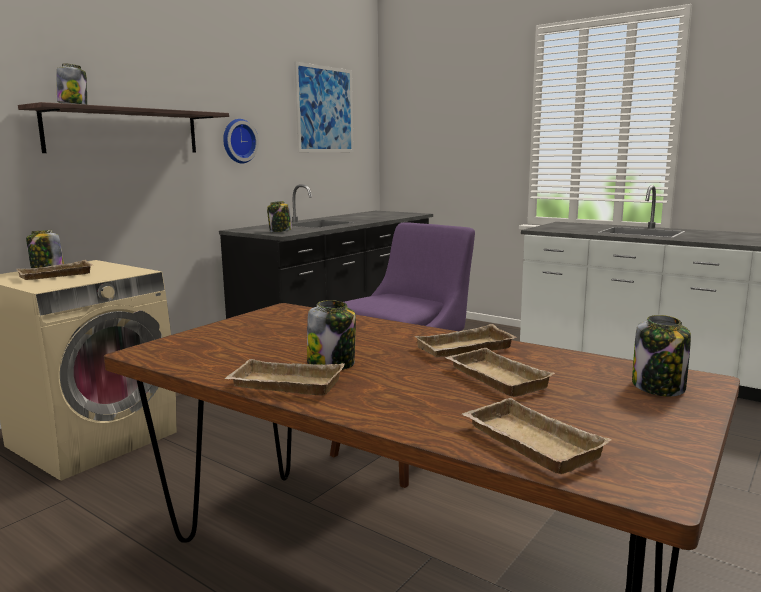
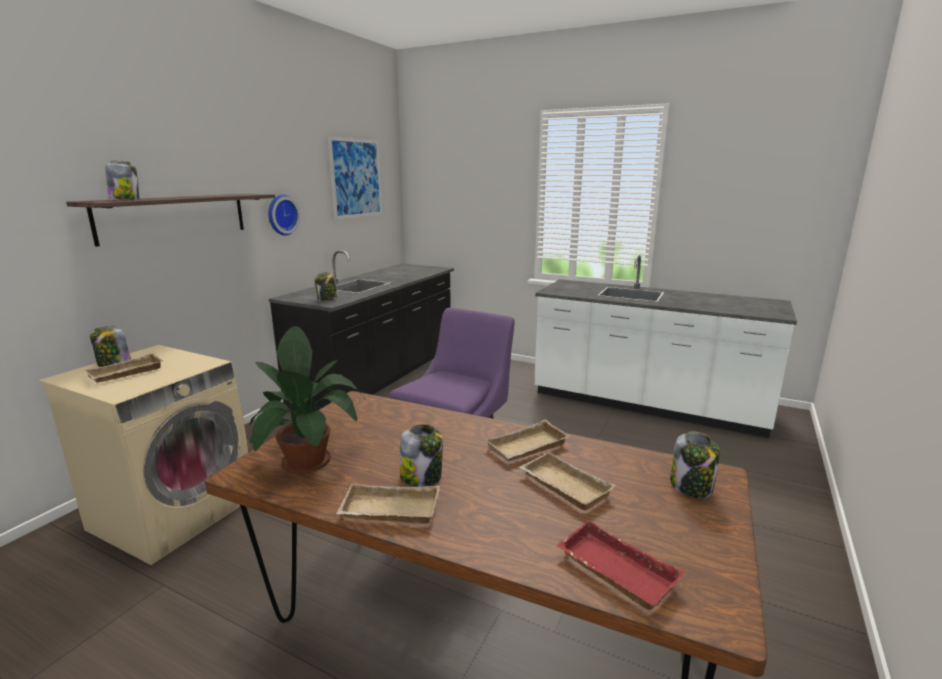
camera: 10 degrees left, 5 degrees up
beige tray [462,398,612,474] -> red tray [556,520,685,610]
none -> potted plant [249,326,363,474]

